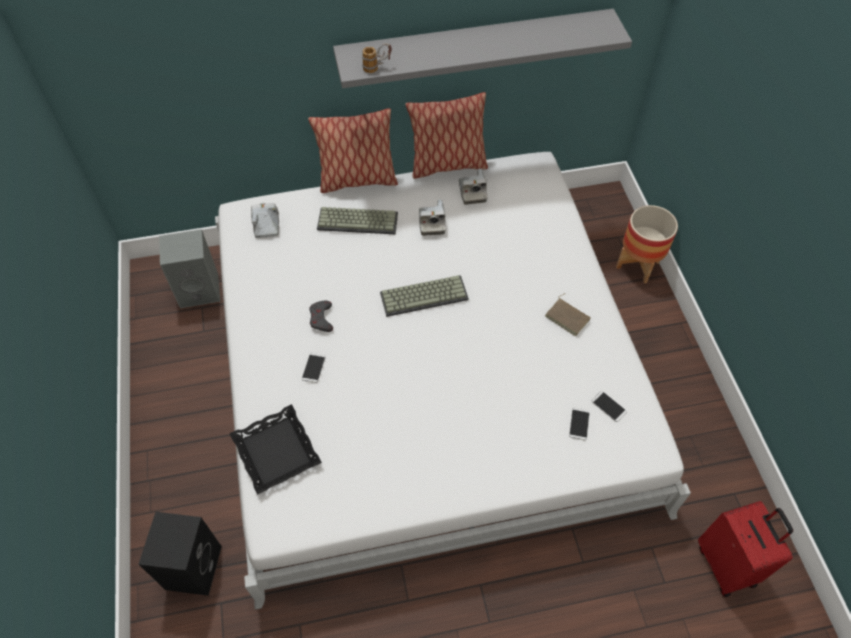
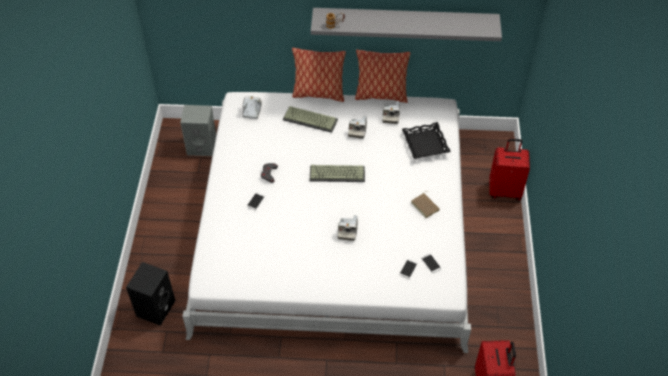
camera: 15 degrees right, 5 degrees down
black tray [229,404,322,495] -> black tray moved to [402,122,451,159]
planter [616,205,678,283] -> red suitcase [489,138,530,201]
none -> camera [337,215,358,241]

